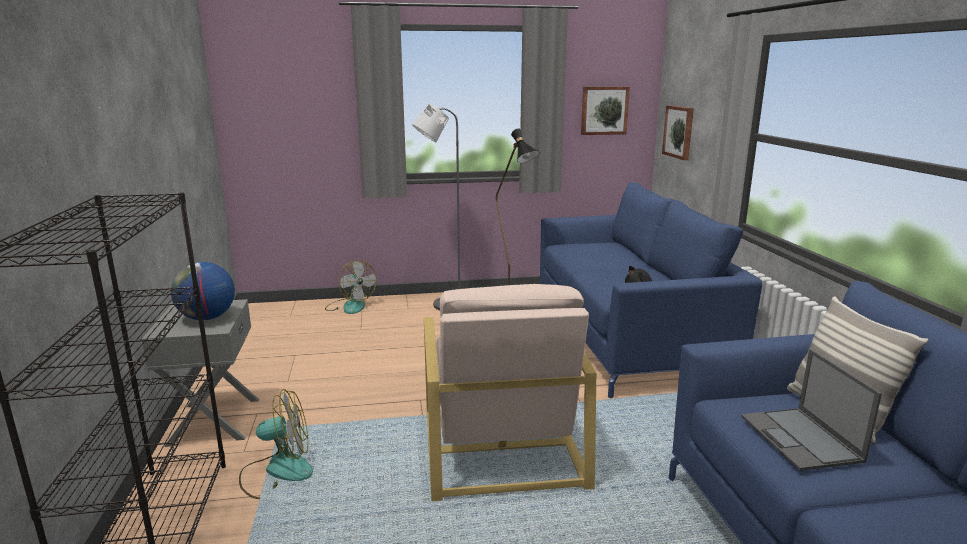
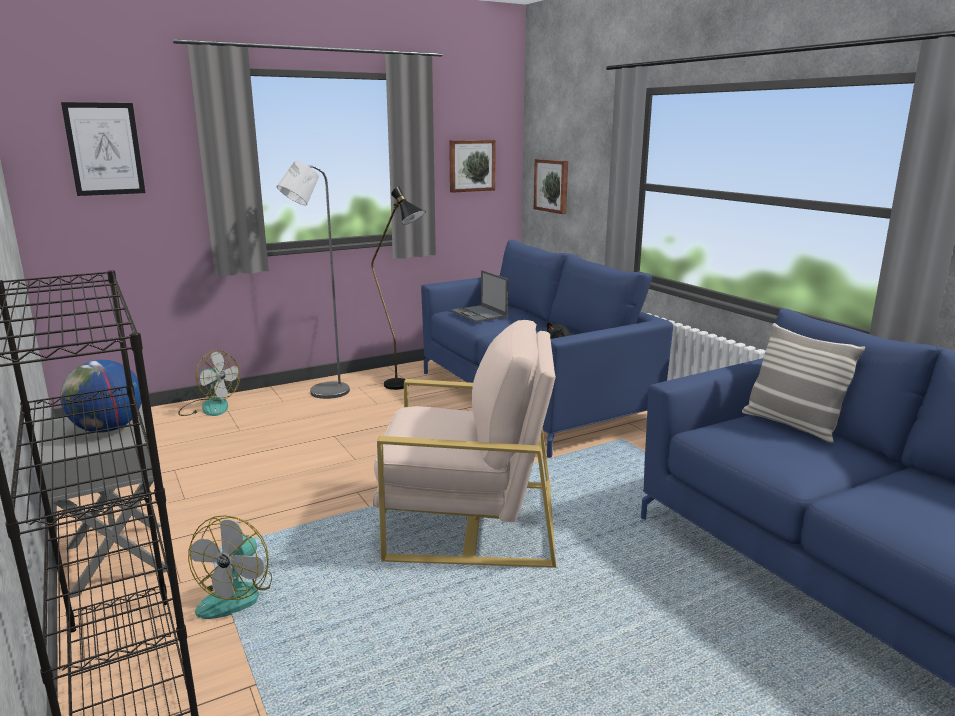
camera: 20 degrees left, 0 degrees up
fan [239,389,313,499] -> fan turned 135 degrees clockwise [188,515,272,619]
beige armchair [424,284,596,501] -> beige armchair turned 60 degrees counterclockwise [373,320,556,568]
laptop [741,349,882,471] -> laptop moved to [451,270,508,322]
none -> picture [61,102,145,196]

